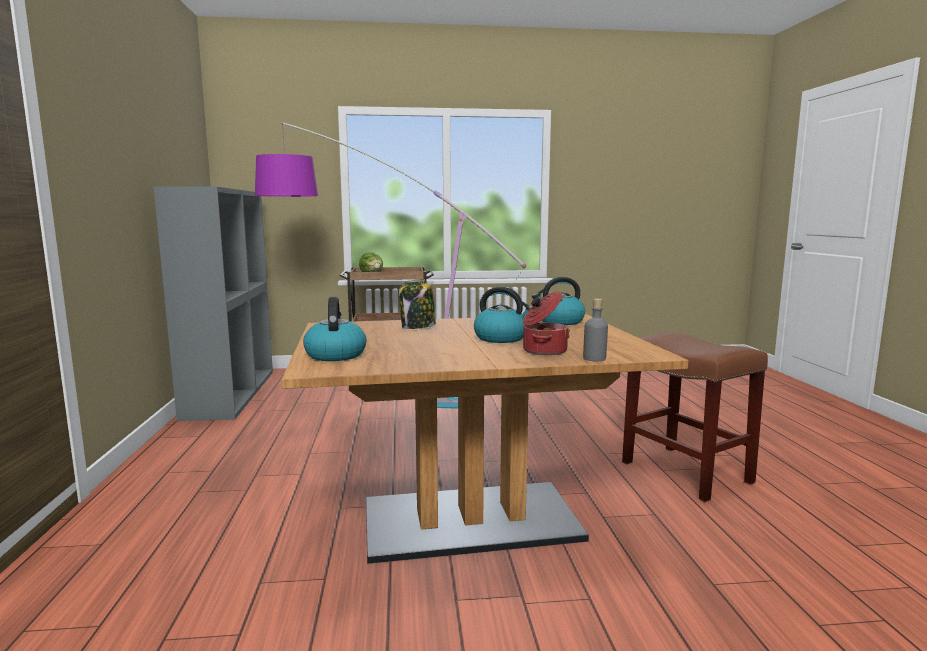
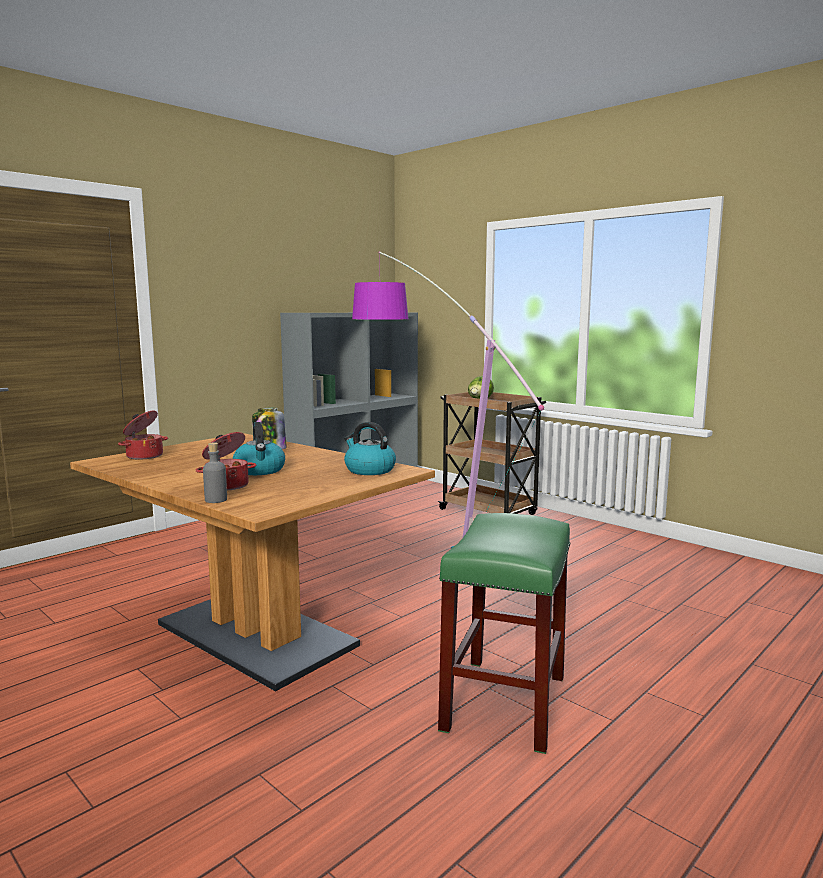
camera: 50 degrees right, 0 degrees up
kettle [303,297,367,361] -> cooking pot [118,411,168,460]
brown stool [622,332,768,502] -> green stool [438,513,571,754]

